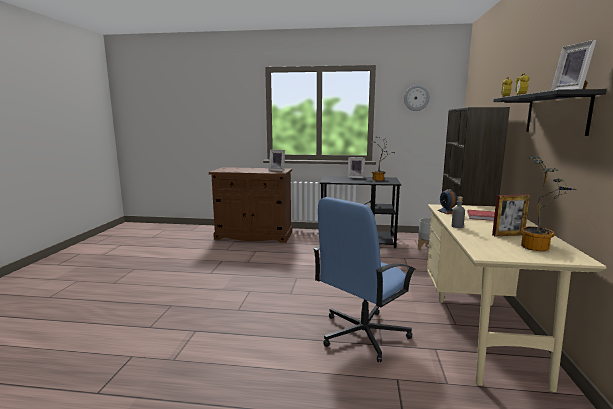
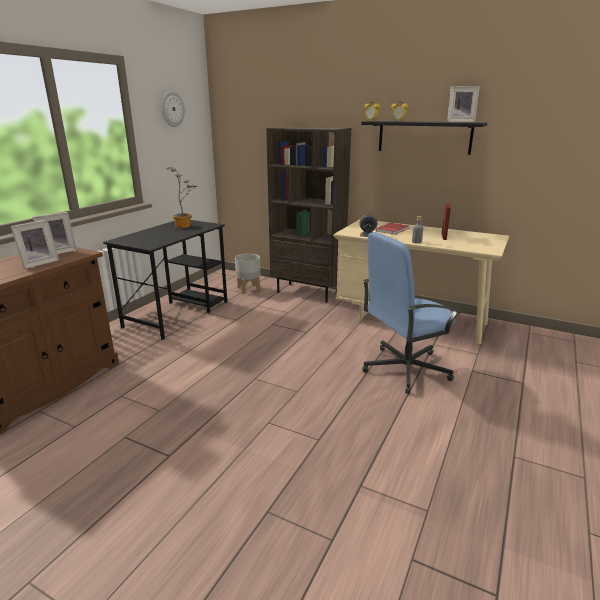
camera: 70 degrees left, 10 degrees up
blue office chair [313,197,416,362] -> blue office chair turned 90 degrees clockwise [363,232,461,394]
picture frame [347,157,365,178] -> picture frame moved to [11,220,59,269]
potted plant [520,157,577,251] -> none

